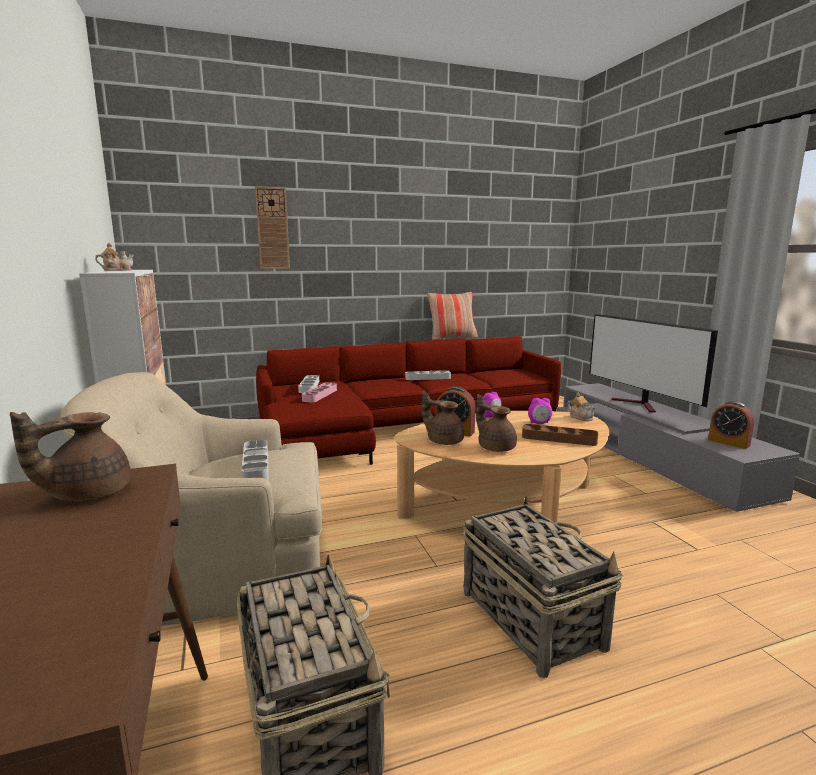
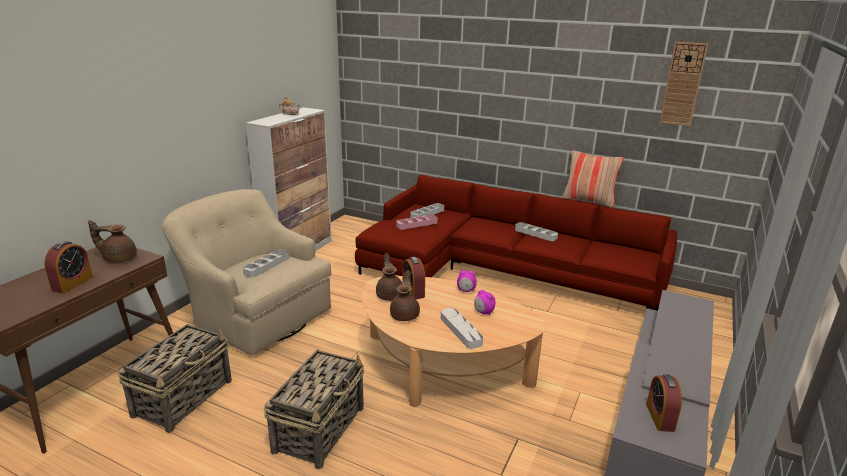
camera: 45 degrees right, 10 degrees up
wall clock [255,186,290,269] -> wall clock moved to [659,42,708,126]
brown tray [522,424,598,446] -> grey tray [441,308,483,349]
teapot [567,393,596,421] -> none
television [589,314,718,412] -> none
none -> alarm clock [44,241,93,293]

